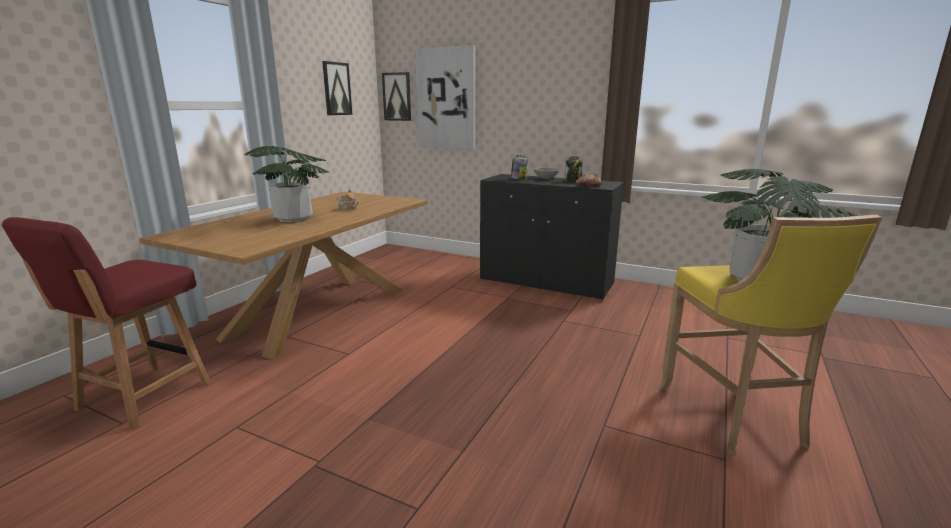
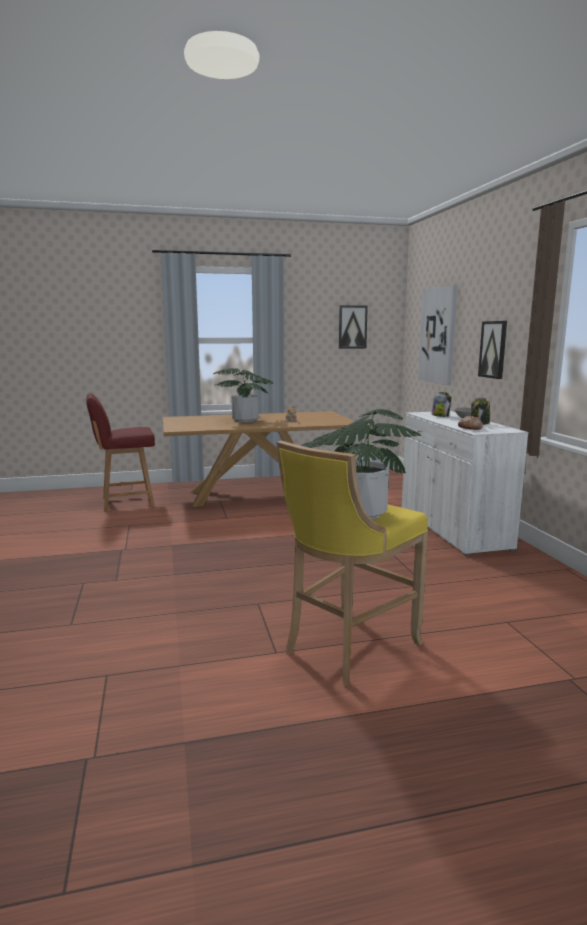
camera: 50 degrees right, 5 degrees down
picture [382,72,411,121] -> picture moved to [478,321,507,379]
black cabinet [480,174,624,301] -> white cabinet [402,411,528,556]

